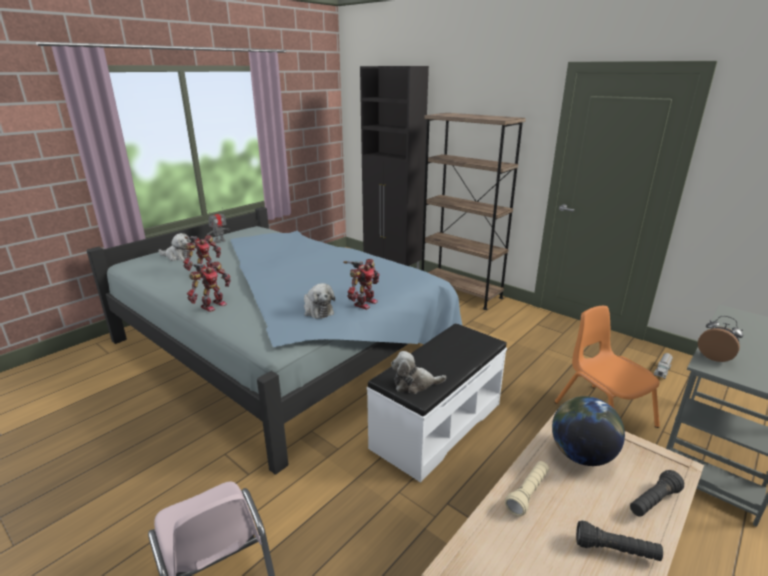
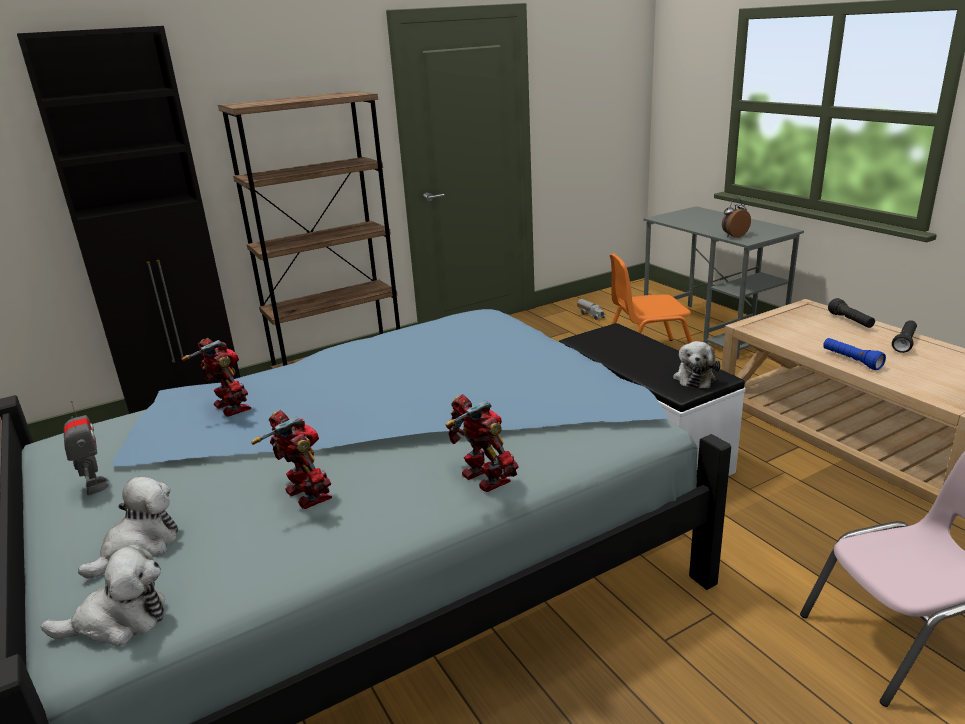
camera: 70 degrees left, 0 degrees up
plush toy [304,283,335,319] -> plush toy moved to [41,545,165,647]
toy robot [344,259,380,310] -> toy robot moved to [182,338,251,417]
beige flashlight [505,461,549,516] -> blue flashlight [823,338,886,370]
globe [552,396,625,466] -> none

